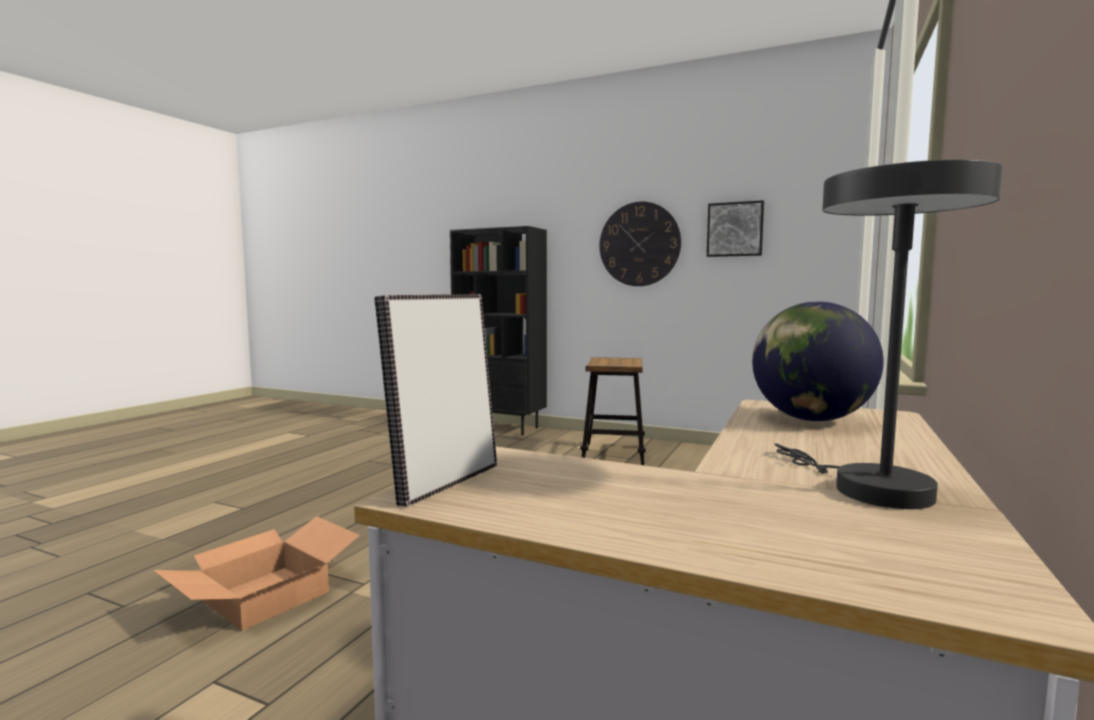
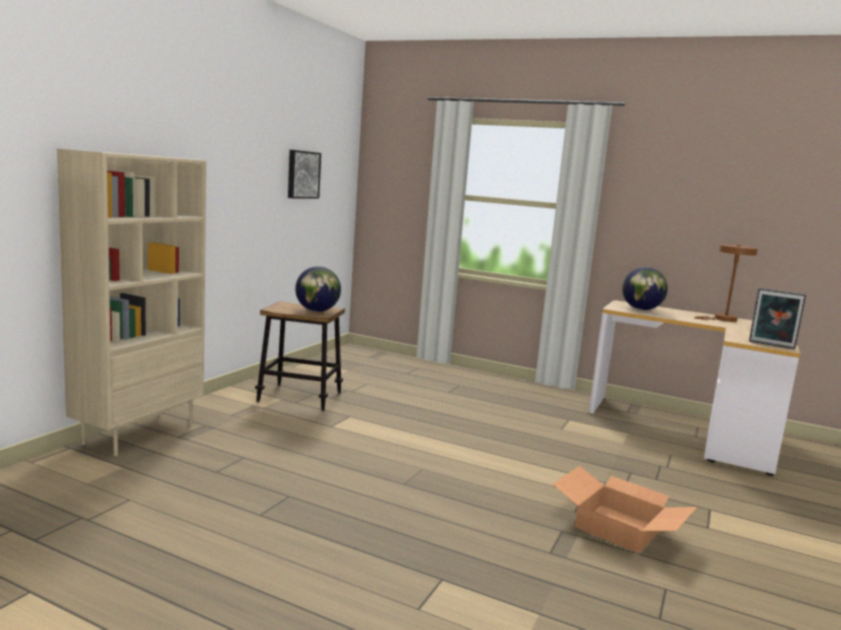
camera: 90 degrees left, 5 degrees up
black bookcase [450,226,547,436] -> beige bookcase [57,149,206,456]
wall clock [599,201,681,286] -> none
grey table lamp [774,159,1002,509] -> brown table lamp [694,244,758,322]
none -> globe [295,266,341,312]

